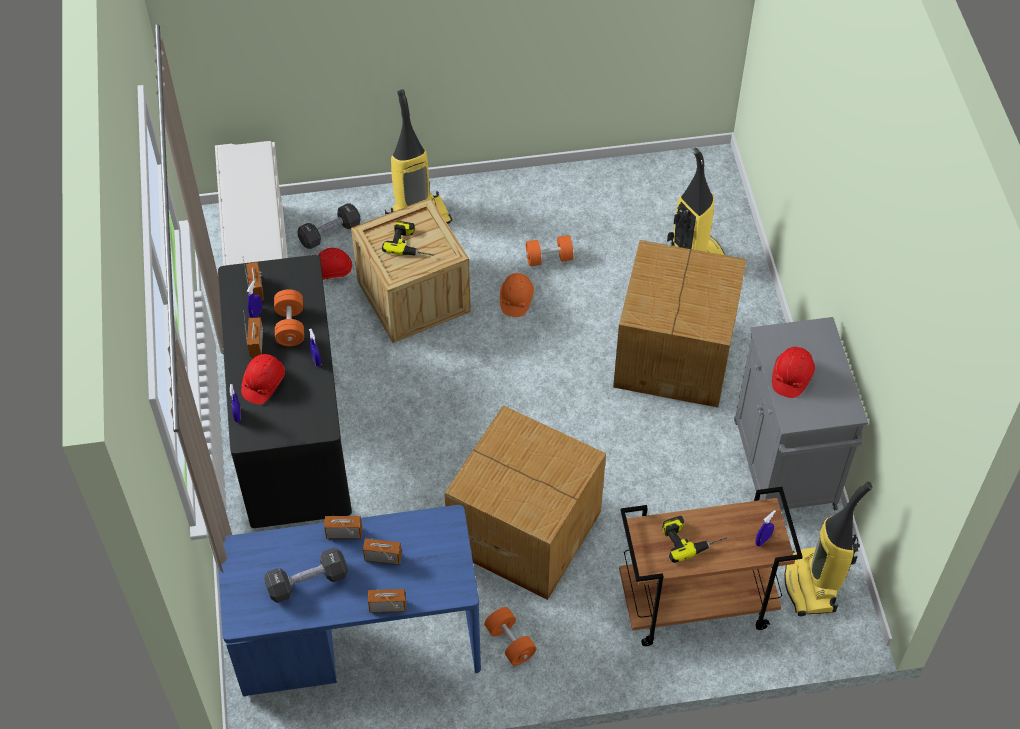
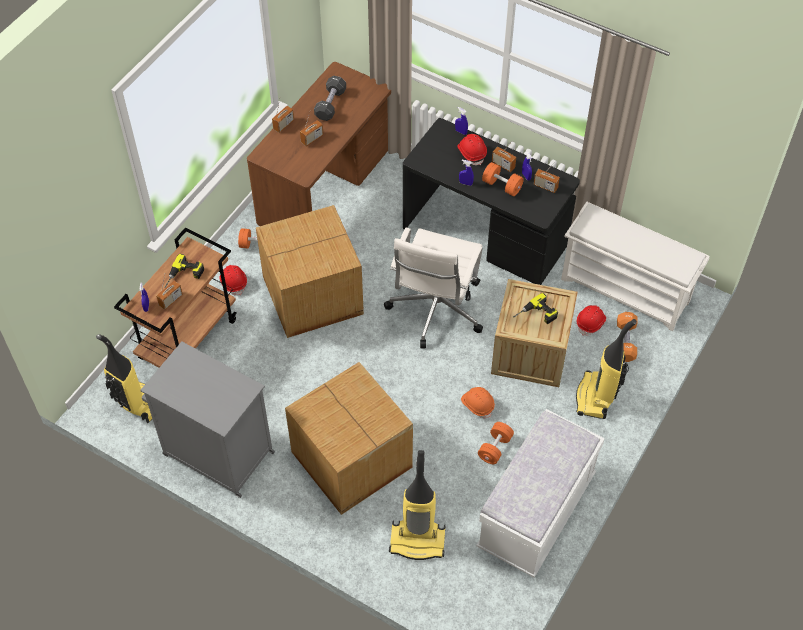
camera: 130 degrees right, 0 degrees up
blue desk [218,505,481,696] -> brown desk [247,62,391,226]
black dumbbell [297,203,360,249] -> orange dumbbell [617,312,637,362]
radio [324,515,362,539] -> radio moved to [156,275,183,310]
red hard hat [772,347,815,398] -> red hard hat moved to [219,265,247,295]
none -> white office chair [384,228,483,349]
none -> white bench [476,409,605,577]

